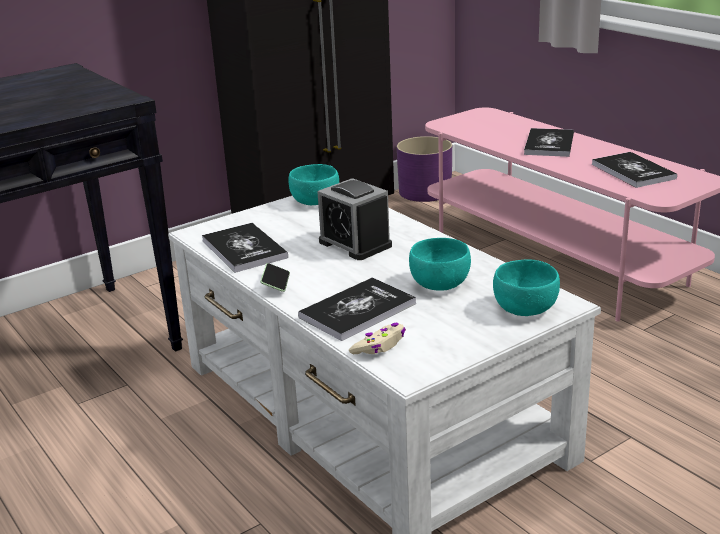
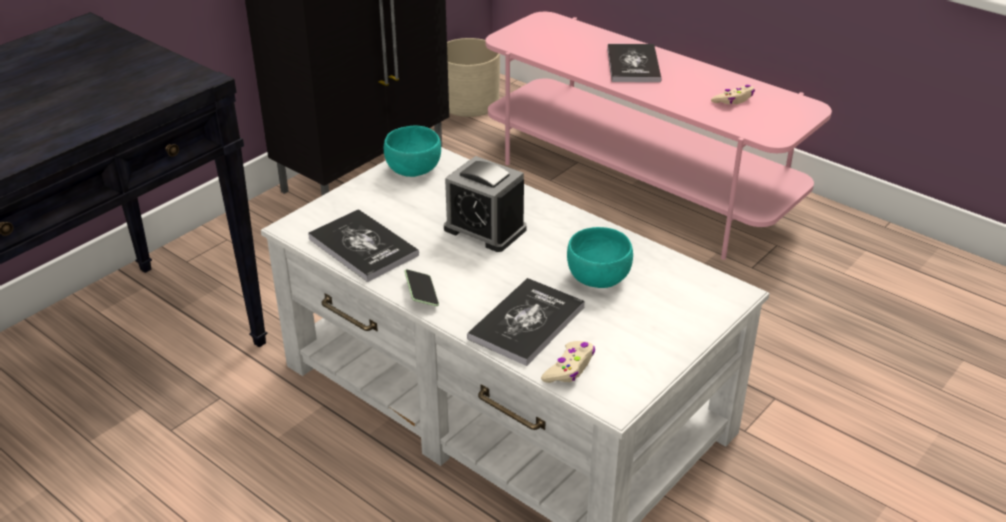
camera: 15 degrees left, 10 degrees up
purple planter [397,136,452,202] -> beige planter [447,38,500,117]
turquoise bowl [493,260,560,316] -> none
book [592,152,677,188] -> beige game controller [711,85,755,104]

